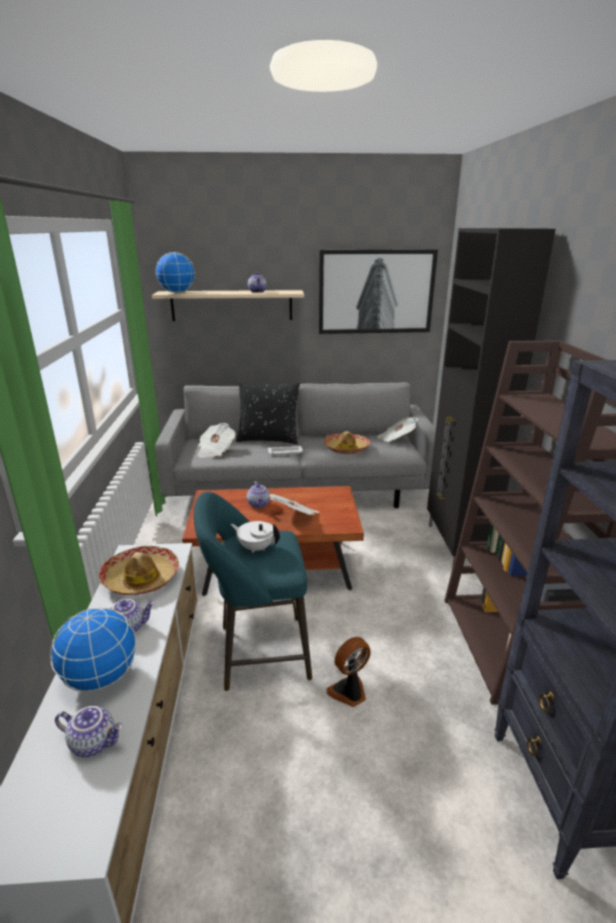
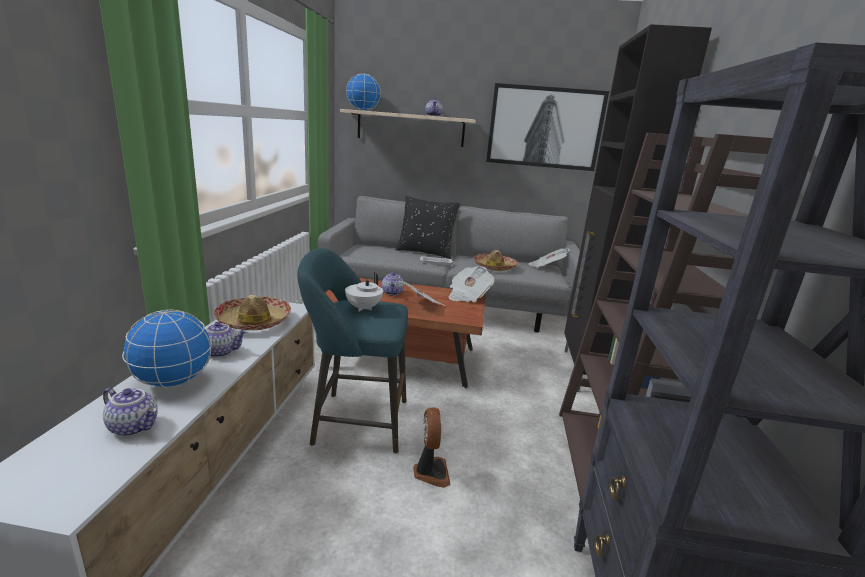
camera: 10 degrees right, 5 degrees down
newspaper [198,423,236,458] -> newspaper moved to [448,266,495,302]
white teapot [231,521,280,553] -> white teapot turned 105 degrees counterclockwise [345,272,383,312]
fan [327,637,370,707] -> fan turned 105 degrees clockwise [413,408,451,488]

